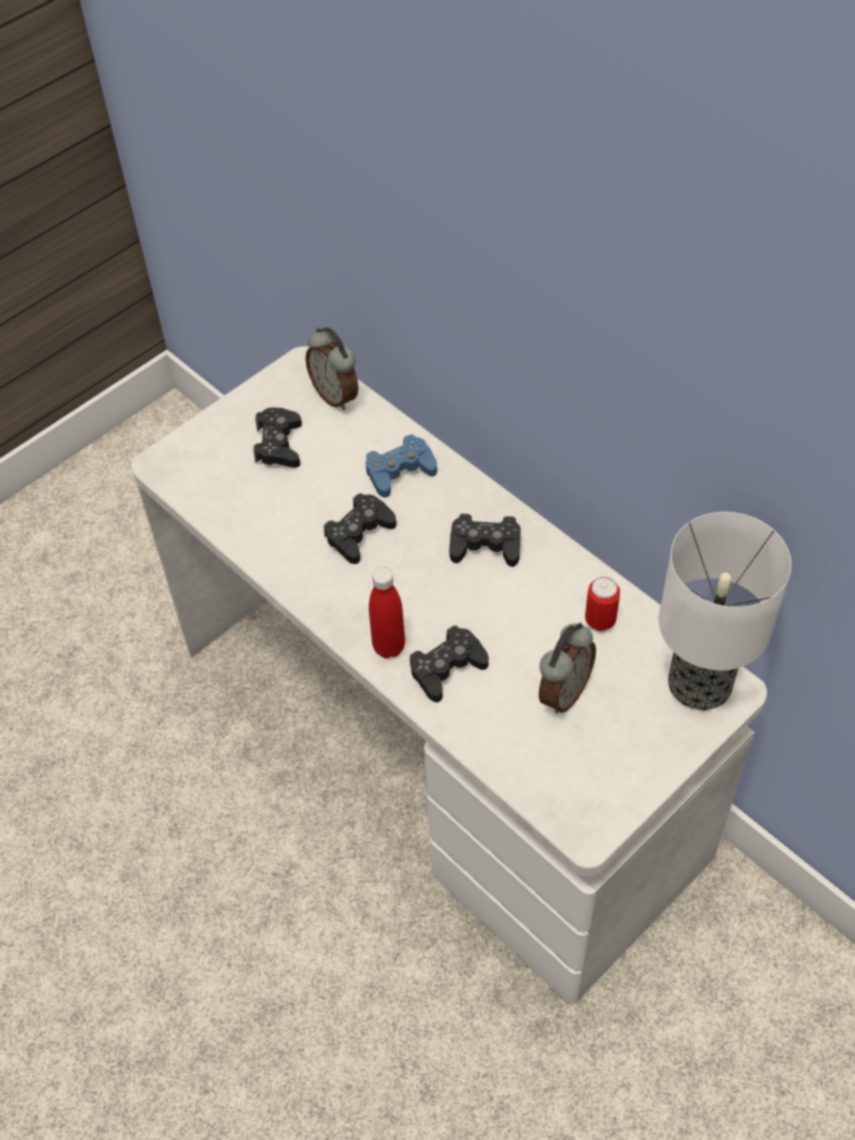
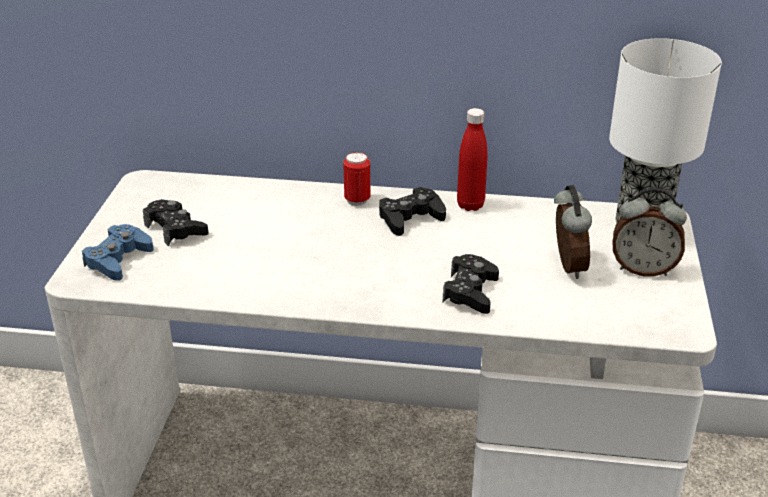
camera: 40 degrees left, 20 degrees down
alarm clock [305,327,359,410] -> alarm clock moved to [612,188,687,276]
black game controller [324,493,396,564] -> none
blue game controller [365,434,437,498] -> blue game controller moved to [82,224,154,281]
red bottle [369,567,405,658] -> red bottle moved to [457,108,488,211]
can [585,577,620,631] -> can moved to [343,152,370,206]

